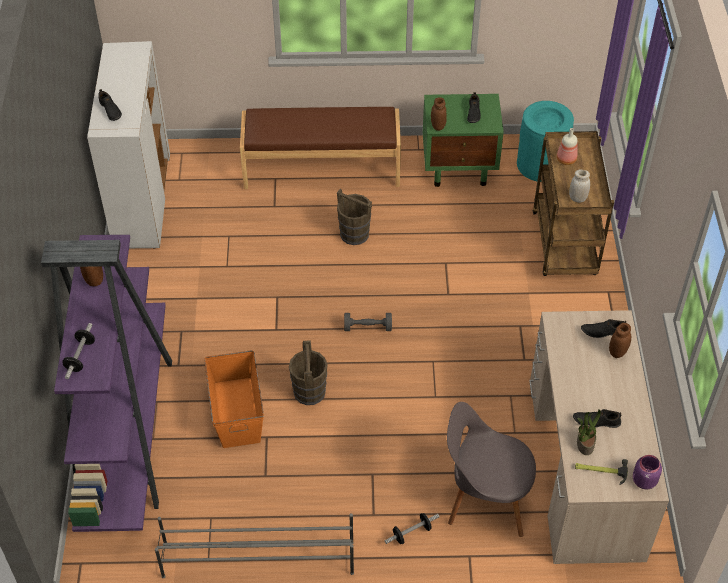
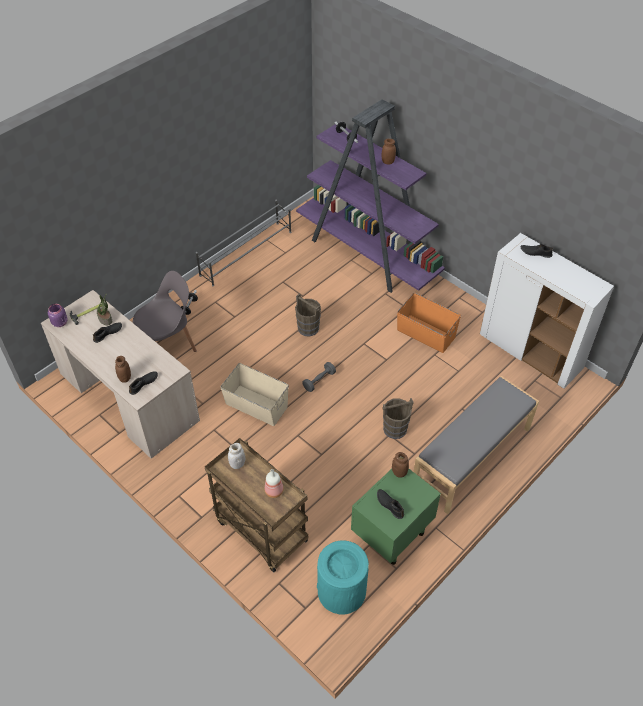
camera: 135 degrees right, 0 degrees up
orange storage box [204,350,264,448] -> orange storage box moved to [397,293,461,353]
brown bench [240,107,401,189] -> grey bench [413,376,539,514]
none -> beige storage box [220,363,289,426]

